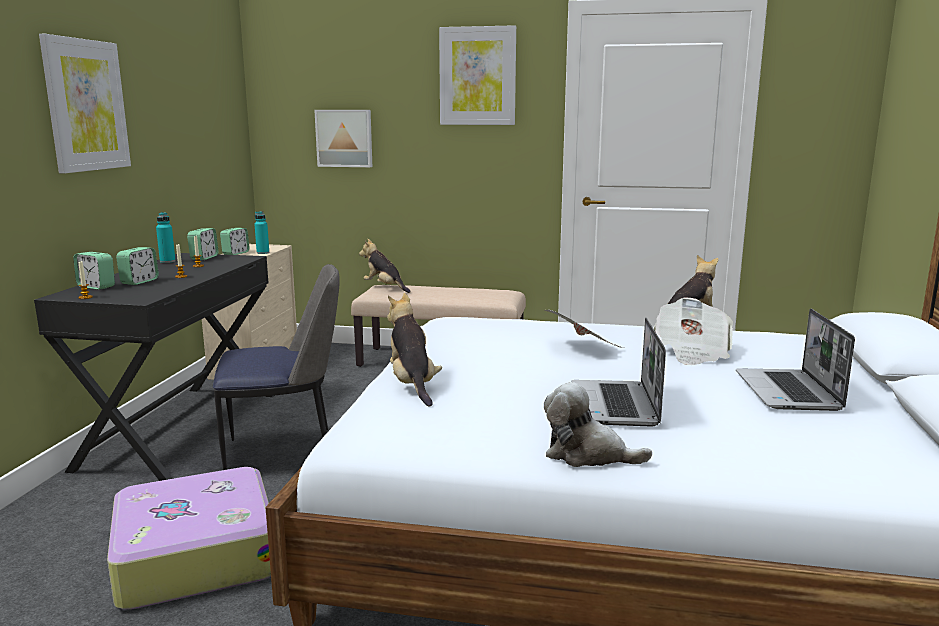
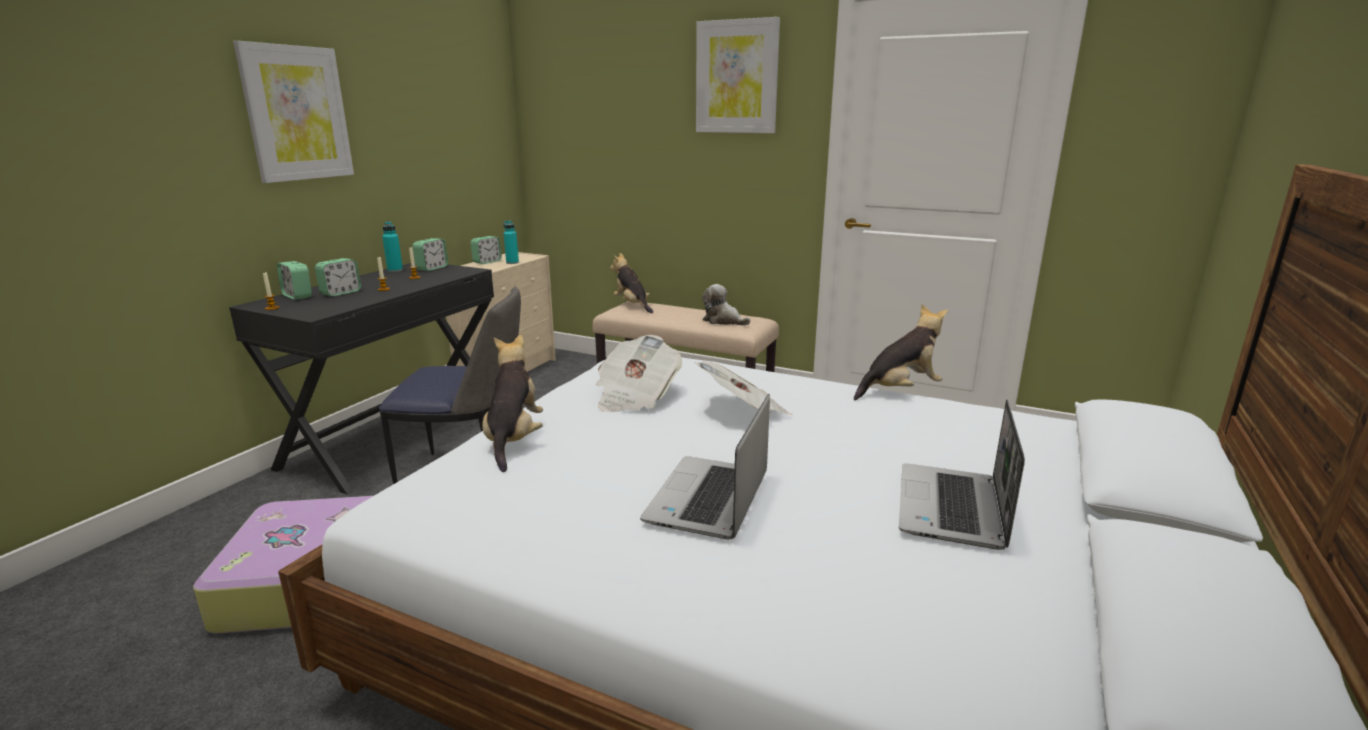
camera: 15 degrees right, 5 degrees up
picture [314,110,372,167] -> none
plush toy [544,382,652,467] -> plush toy moved to [702,284,750,325]
newspaper [653,298,733,365] -> newspaper moved to [596,335,682,412]

